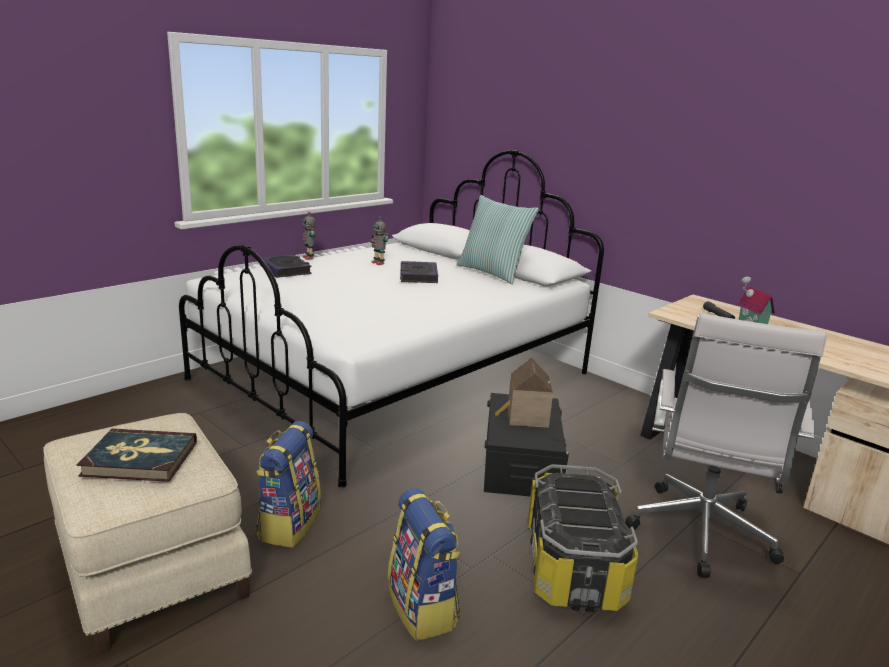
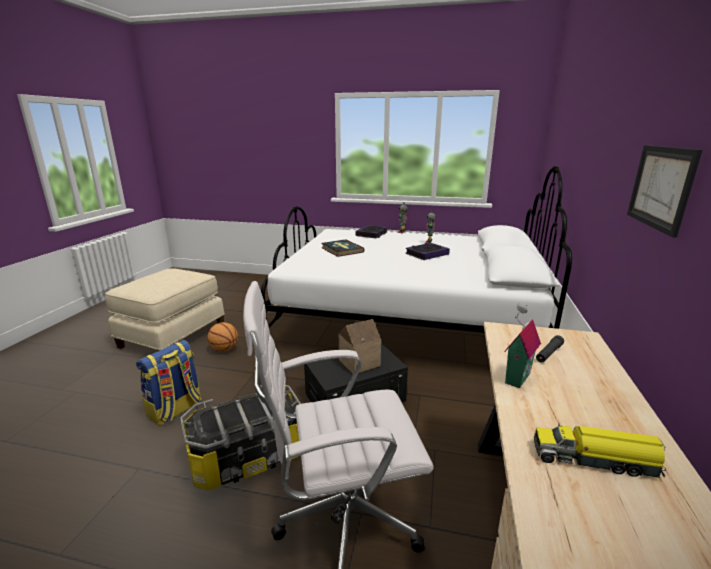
camera: 60 degrees right, 0 degrees up
book [77,428,197,482] -> book moved to [321,239,364,257]
backpack [255,421,321,548] -> basketball [207,322,238,352]
pillow [456,195,539,285] -> none
none -> toy truck [534,423,666,478]
none -> picture [627,145,702,238]

